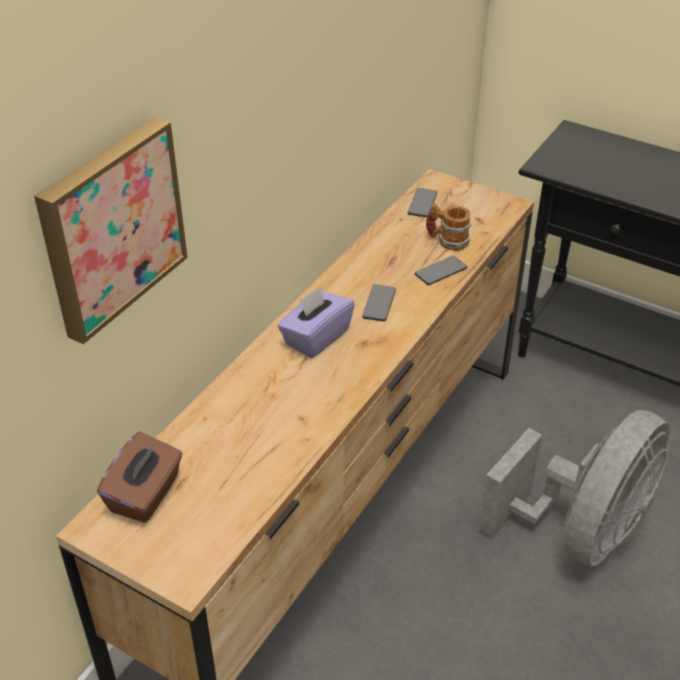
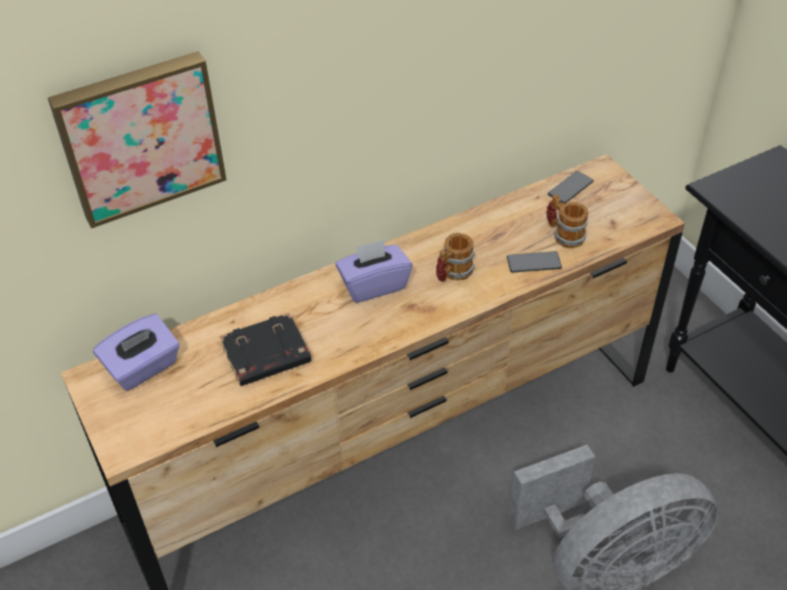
camera: 30 degrees right, 5 degrees up
brown tissue box [97,431,183,523] -> purple tissue box [93,314,180,391]
phone [362,284,396,321] -> mug [436,233,475,282]
none -> black book [219,313,311,386]

